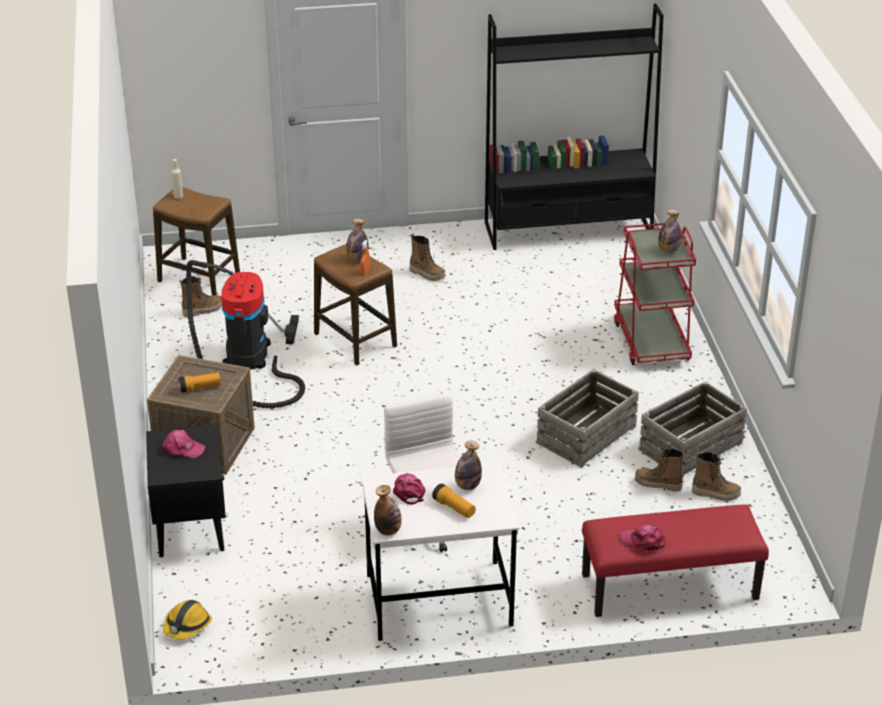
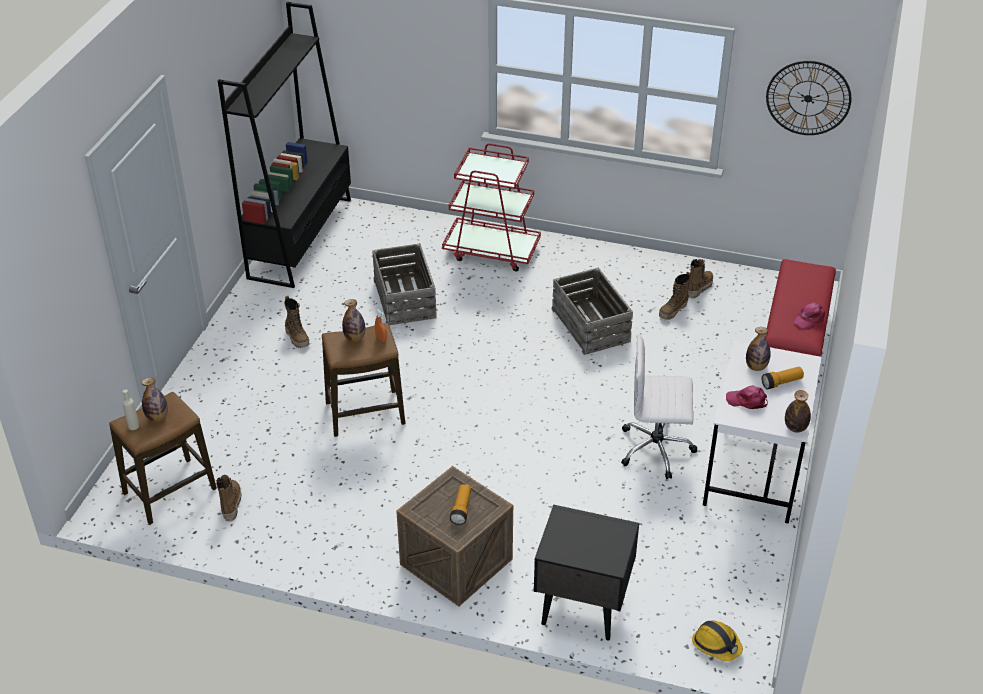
camera: 65 degrees left, 5 degrees up
pink cap [162,430,206,458] -> none
vacuum cleaner [186,260,305,408] -> none
boot [410,234,446,281] -> boot turned 90 degrees clockwise [284,296,310,348]
crate [638,382,747,477] -> crate moved to [372,243,437,325]
bottle [658,210,681,253] -> bottle moved to [142,377,168,422]
none -> wall clock [766,61,851,135]

